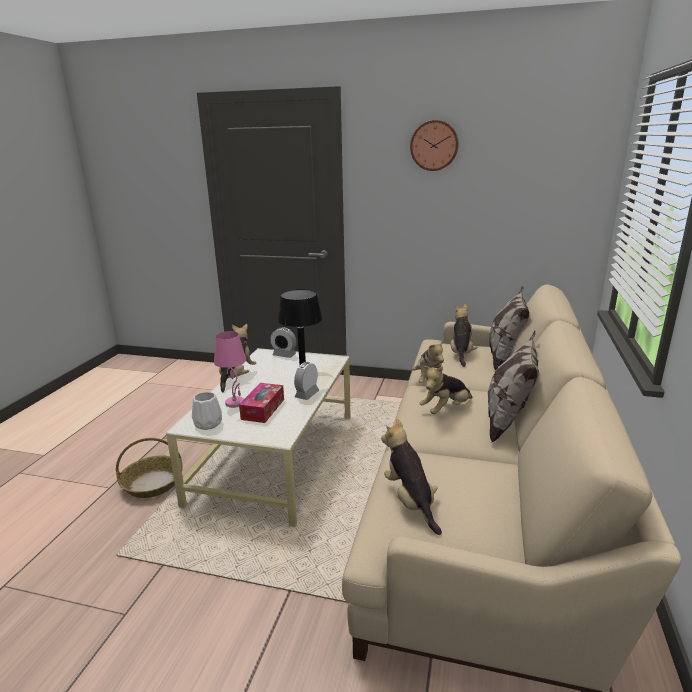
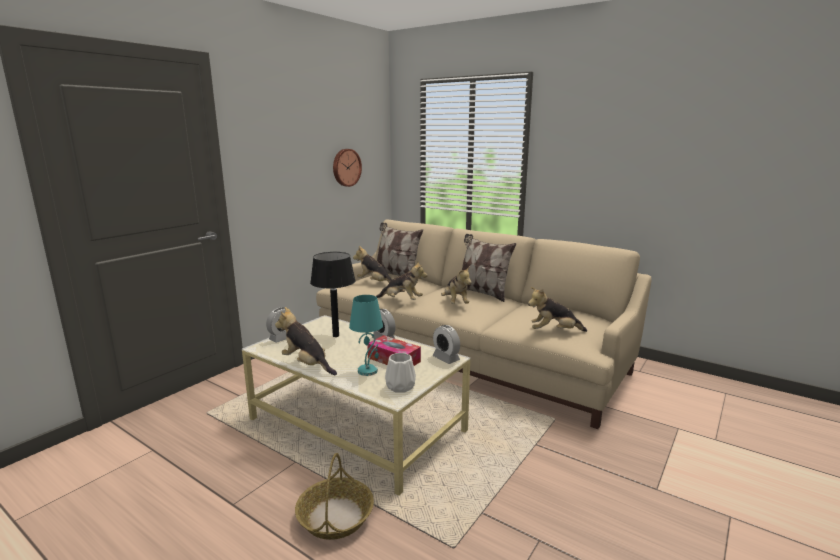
camera: 70 degrees left, 5 degrees down
pink table lamp [214,331,246,408] -> turquoise table lamp [349,295,383,376]
wall clock [410,120,459,171] -> wall clock moved to [333,149,362,187]
none -> alarm clock [433,325,460,364]

